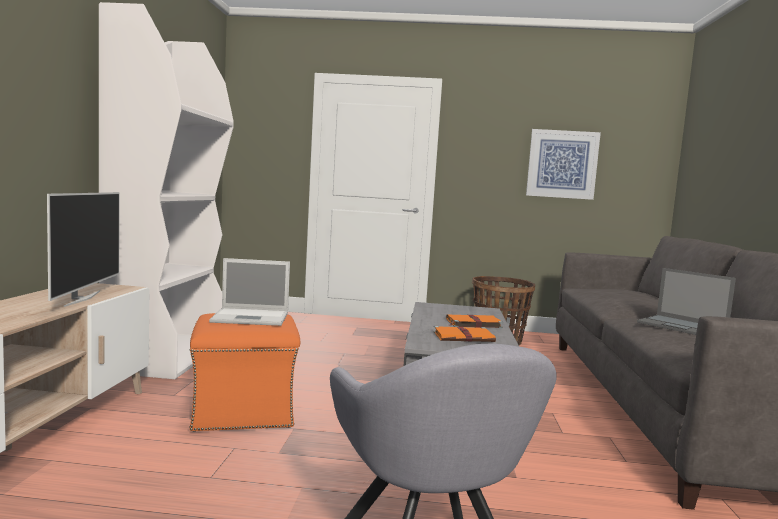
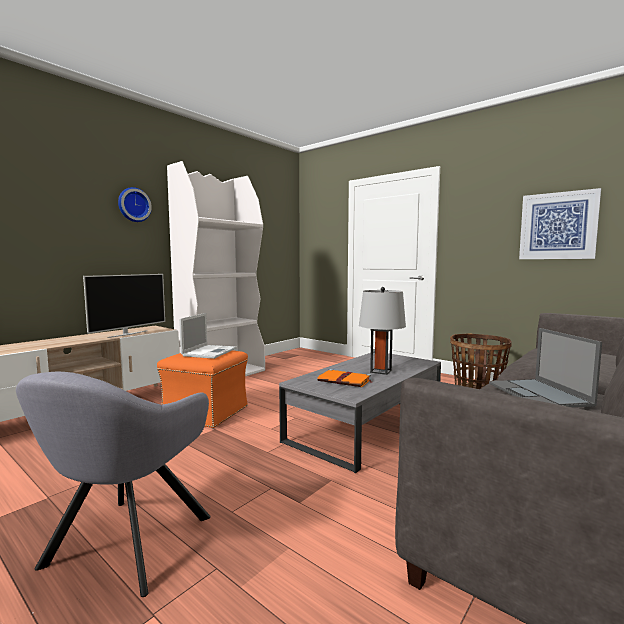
camera: 35 degrees right, 0 degrees up
laptop [209,258,290,326] -> laptop turned 105 degrees counterclockwise [179,313,237,359]
orange book [446,314,503,328] -> grey table lamp [359,287,406,375]
none -> wall clock [118,187,152,222]

